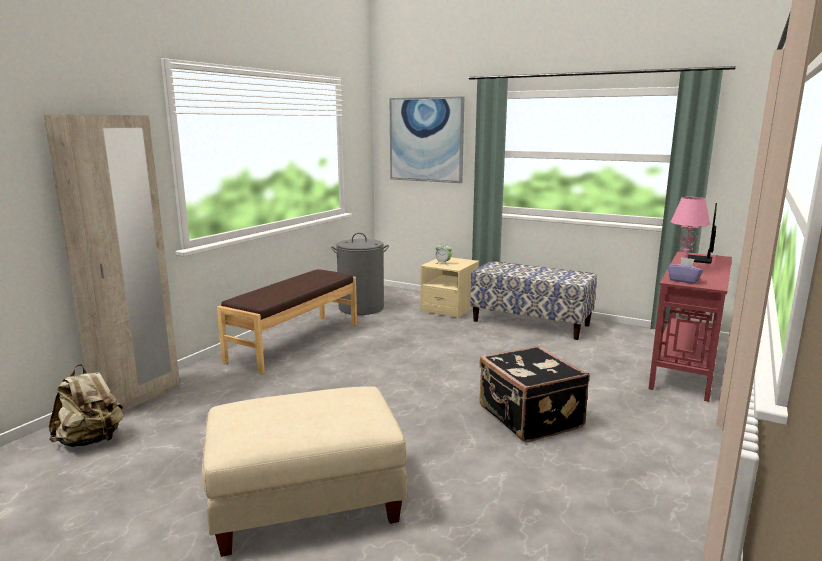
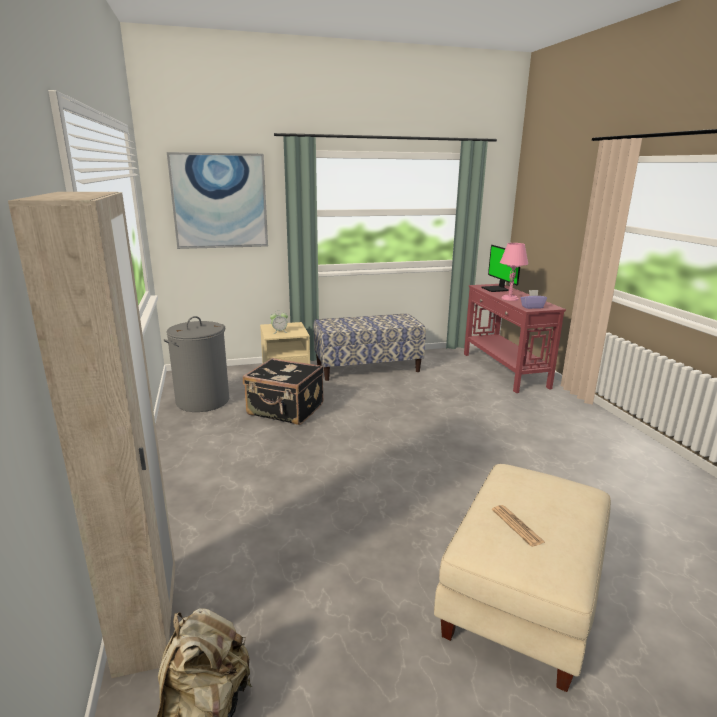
camera: 45 degrees left, 5 degrees up
brown bench [217,269,357,374] -> none
black suitcase [479,346,590,442] -> black suitcase moved to [243,358,324,425]
none -> newspaper [492,505,545,547]

